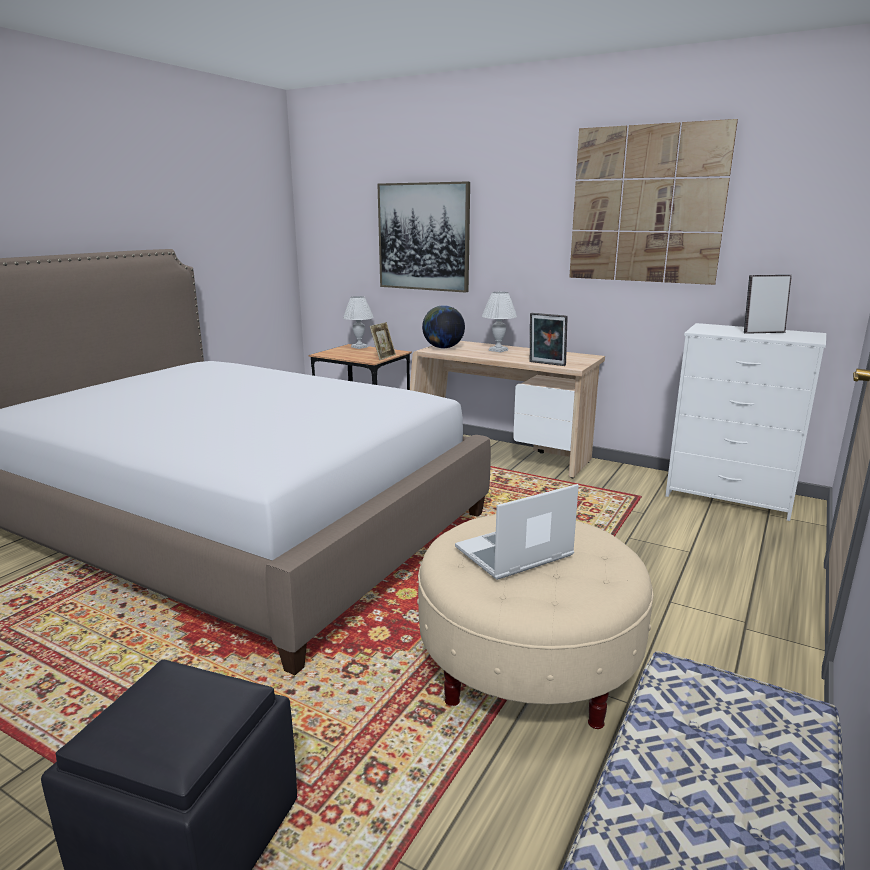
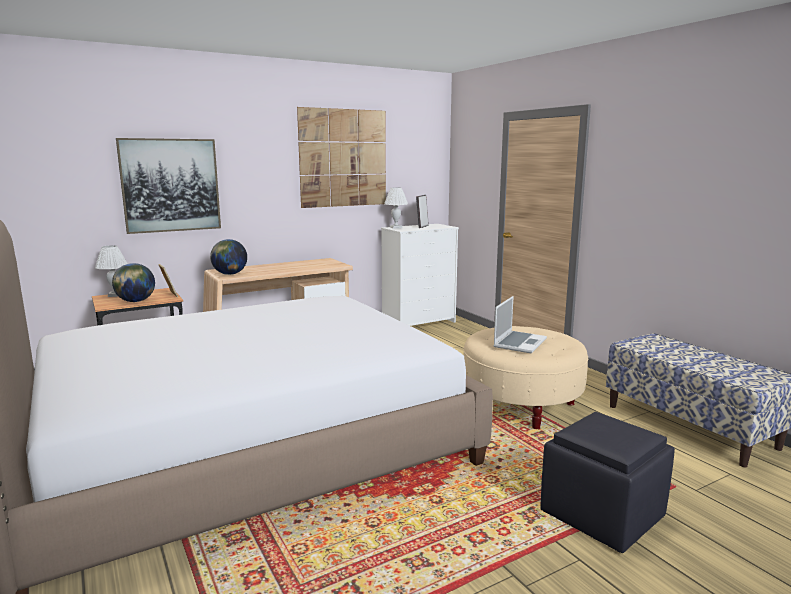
camera: 60 degrees left, 5 degrees down
laptop [455,484,579,580] -> laptop turned 150 degrees counterclockwise [493,296,547,353]
white table lamp [482,292,517,352] -> white table lamp moved to [384,188,408,228]
picture frame [530,313,568,366] -> none
none -> globe [112,263,155,302]

